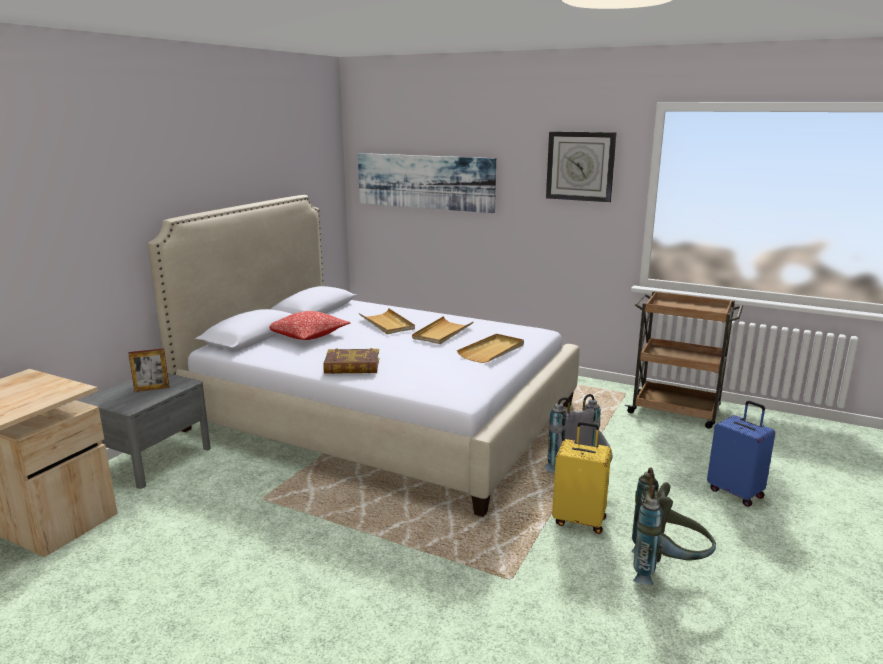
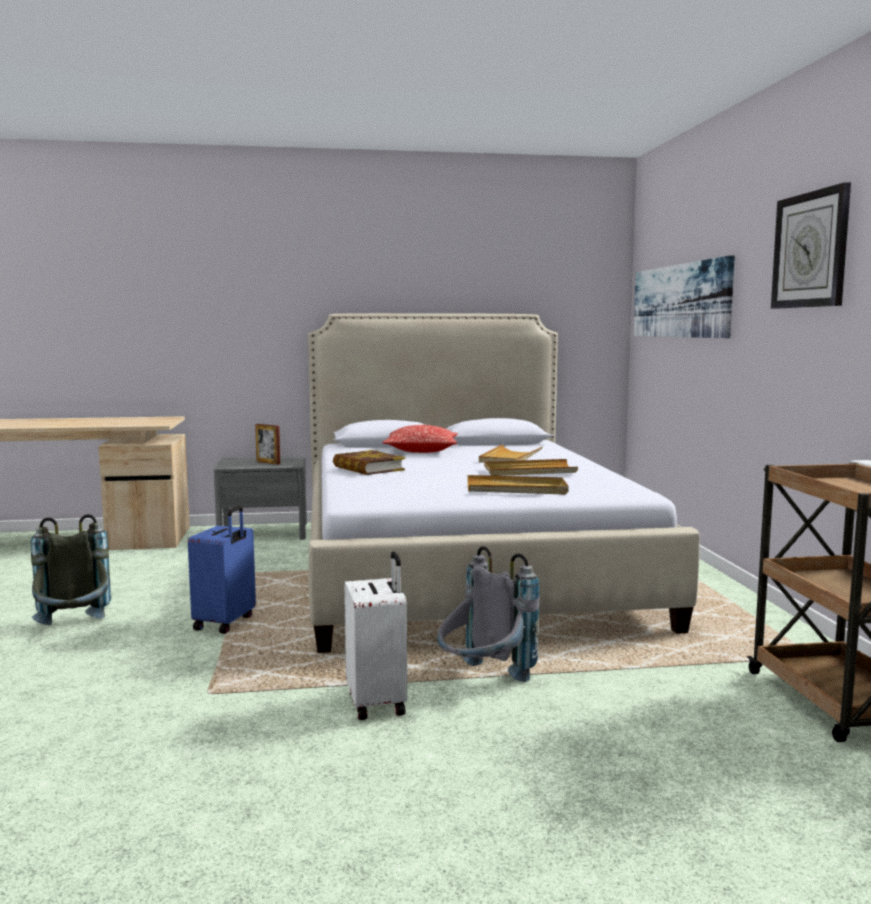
camera: 55 degrees right, 10 degrees down
yellow suitcase [552,422,611,534] -> white suitcase [344,552,407,720]
grey backpack [632,467,716,585] -> grey backpack moved to [31,514,111,625]
blue suitcase [707,401,775,507] -> blue suitcase moved to [188,506,256,634]

